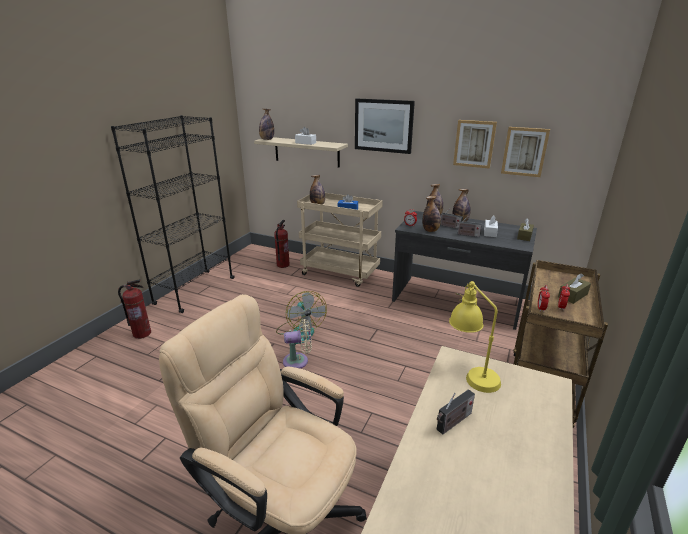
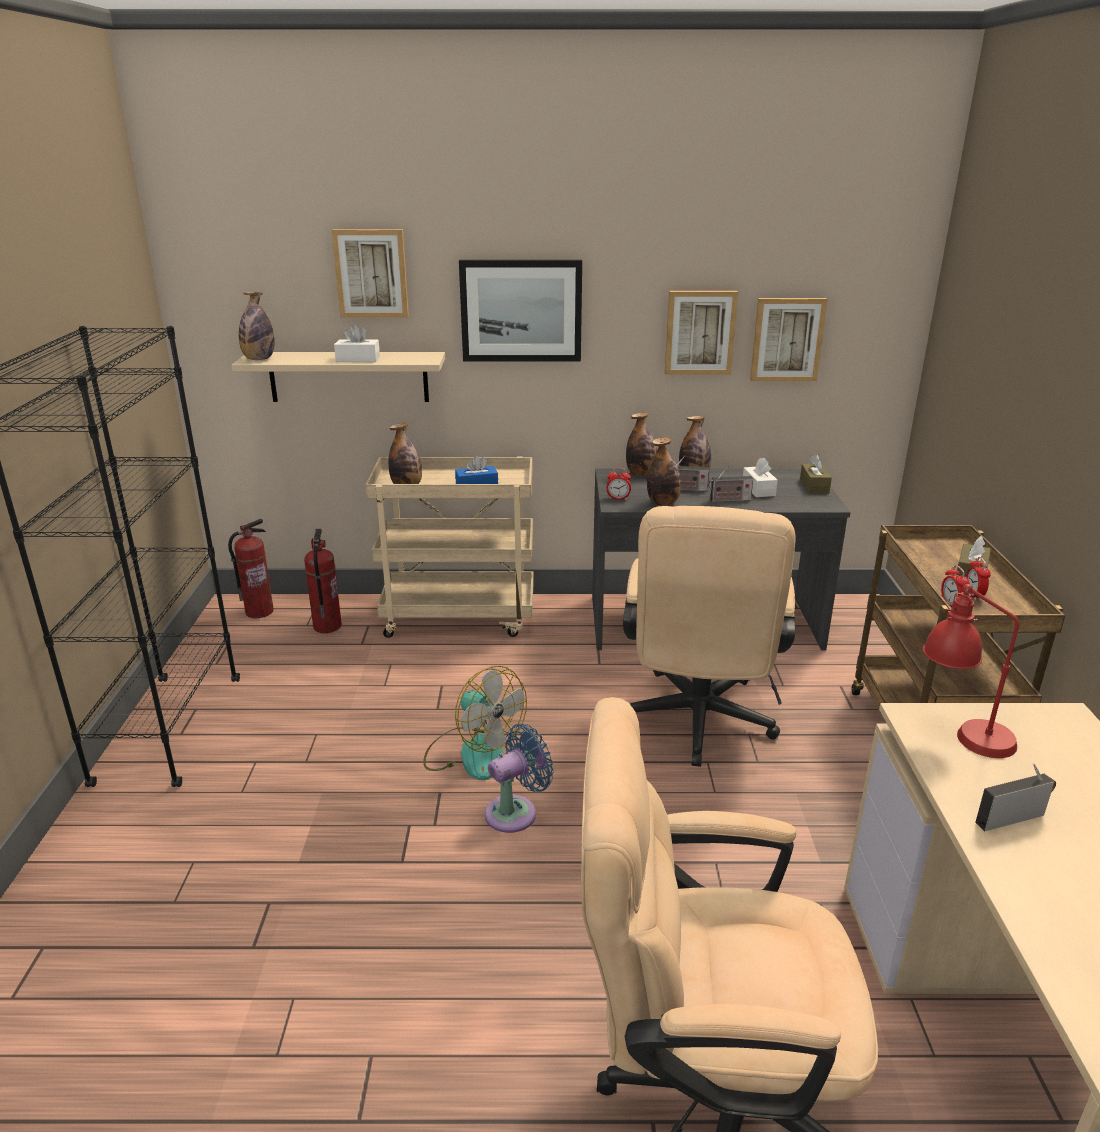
camera: 25 degrees left, 0 degrees up
fire extinguisher [118,279,151,339] -> fire extinguisher moved to [228,519,274,618]
beige fan [283,319,312,369] -> blue fan [485,724,554,833]
radio [437,389,475,434] -> radio turned 135 degrees counterclockwise [975,763,1056,831]
yellow table lamp [449,281,501,393] -> red table lamp [923,584,1019,758]
none -> picture [332,229,409,318]
none -> beige office chair [623,506,796,767]

